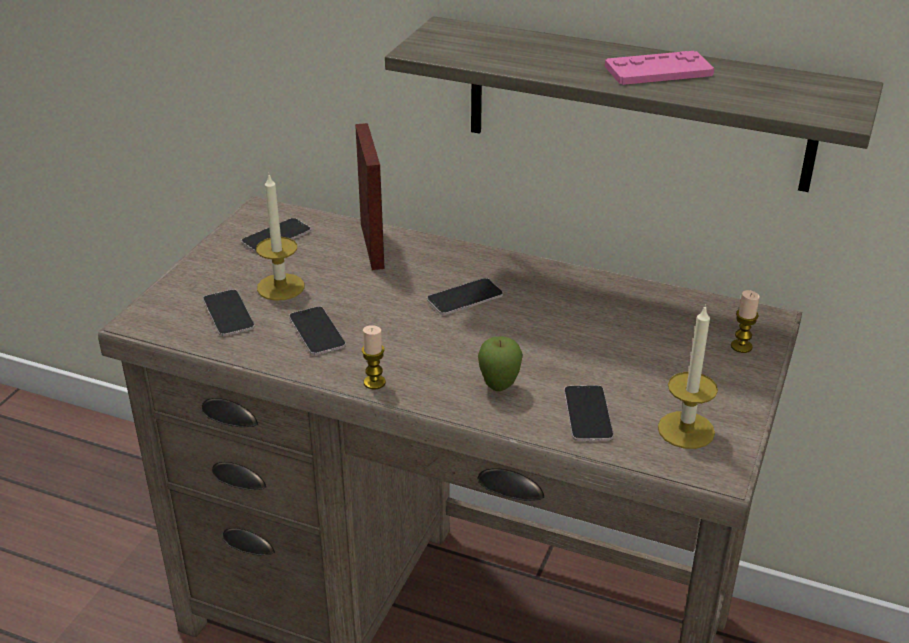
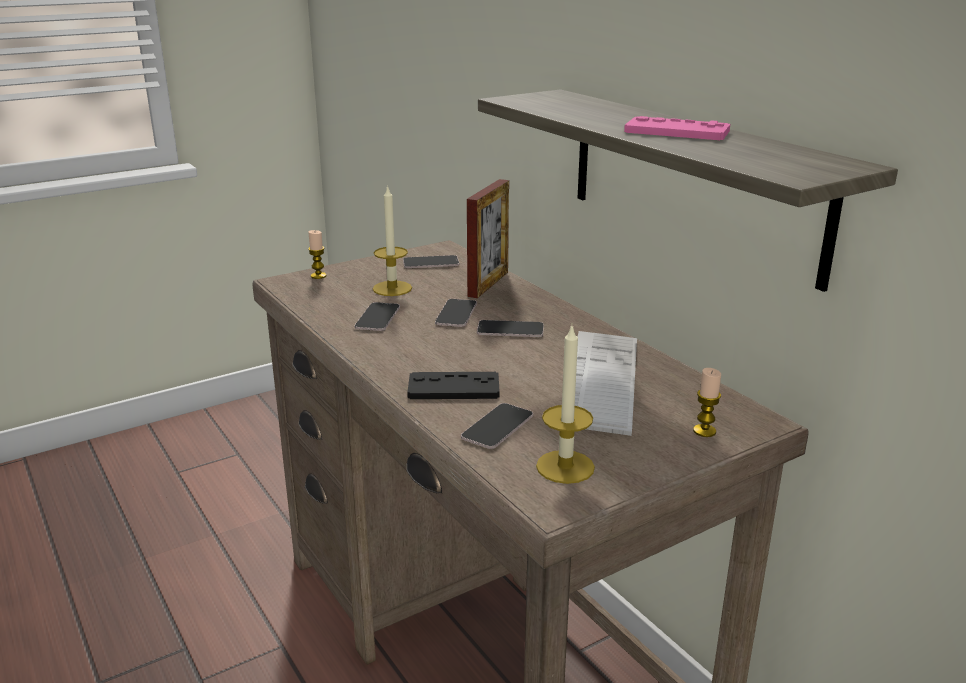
camera: 35 degrees right, 10 degrees down
phone [203,289,255,336] -> phone moved to [435,299,477,327]
candle [362,325,386,390] -> candle moved to [308,230,327,279]
apple [478,336,523,391] -> black game controller [407,372,500,399]
none -> keyboard [575,331,637,436]

